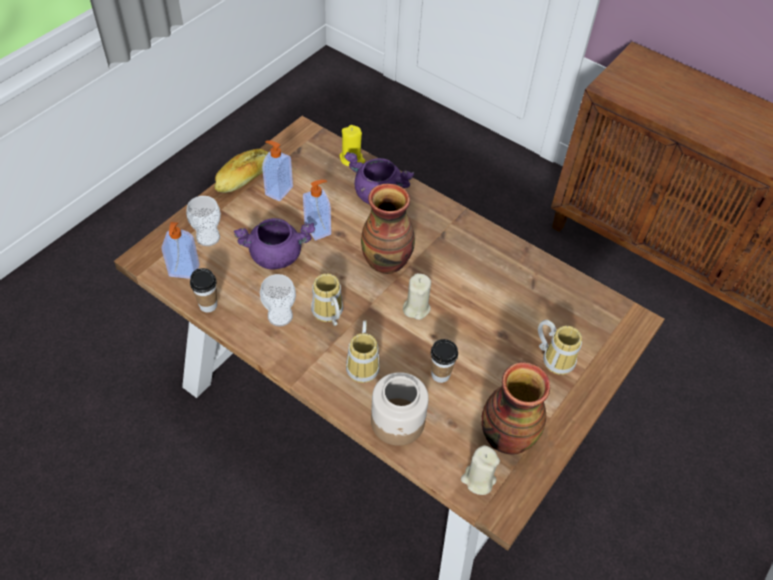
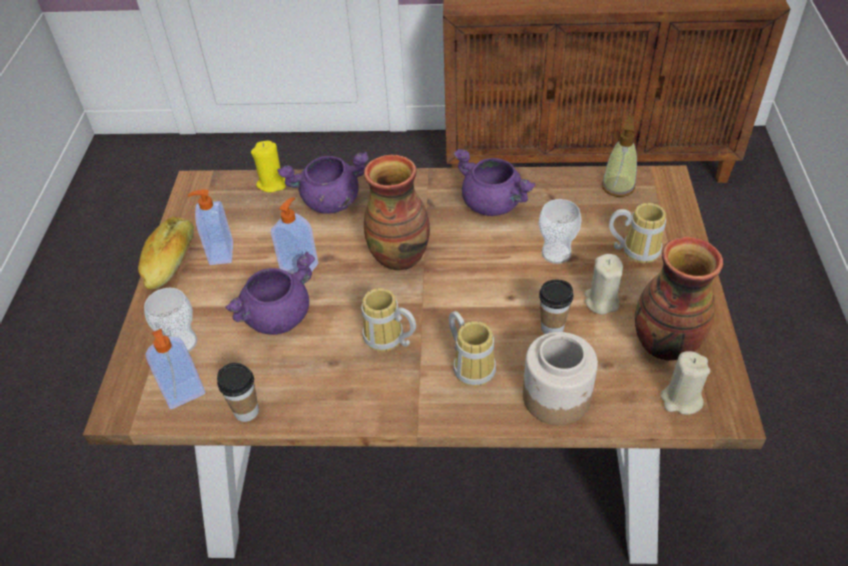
camera: 30 degrees left, 5 degrees down
cup [260,274,296,327] -> cup moved to [539,199,582,264]
beige candle [403,273,431,320] -> beige candle moved to [584,254,623,315]
none -> purple cooking pot [453,149,536,216]
none -> soap dispenser [602,115,637,197]

